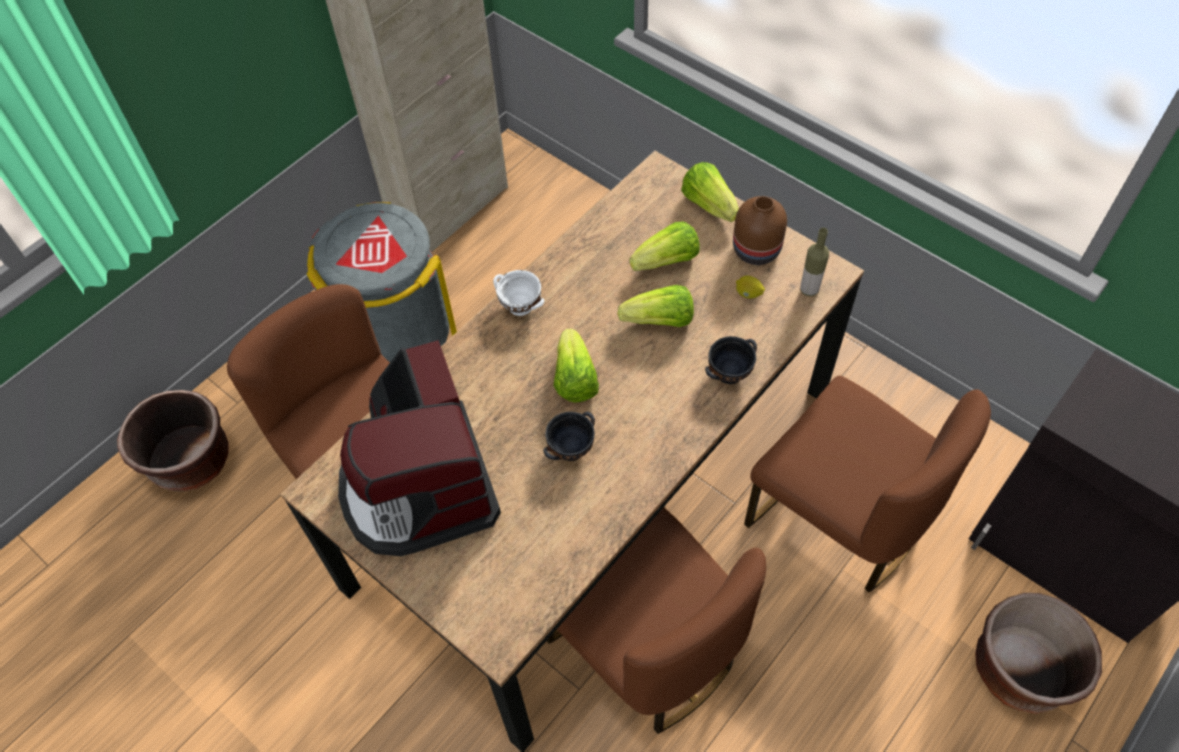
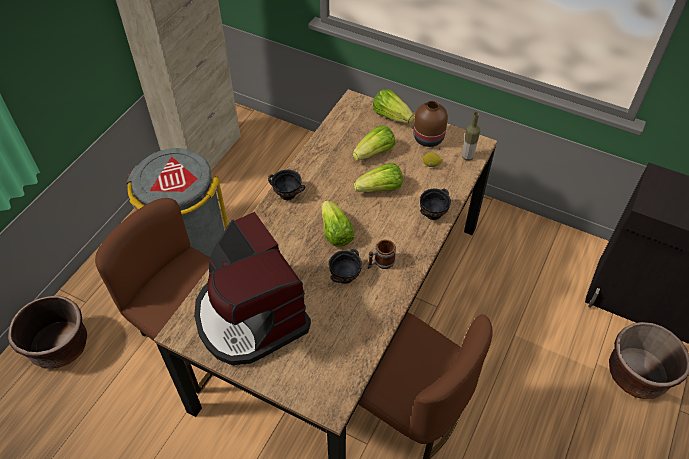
camera: 15 degrees left, 5 degrees down
white bowl [493,270,545,316] -> black bowl [268,170,305,200]
brown chair [744,376,991,593] -> none
none -> mug [368,239,396,269]

